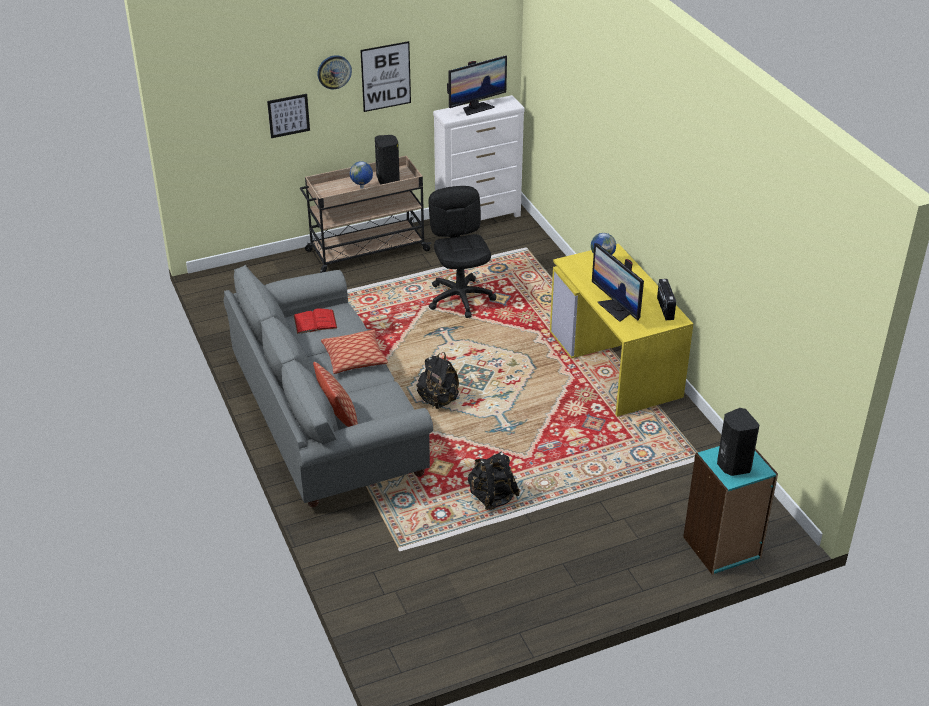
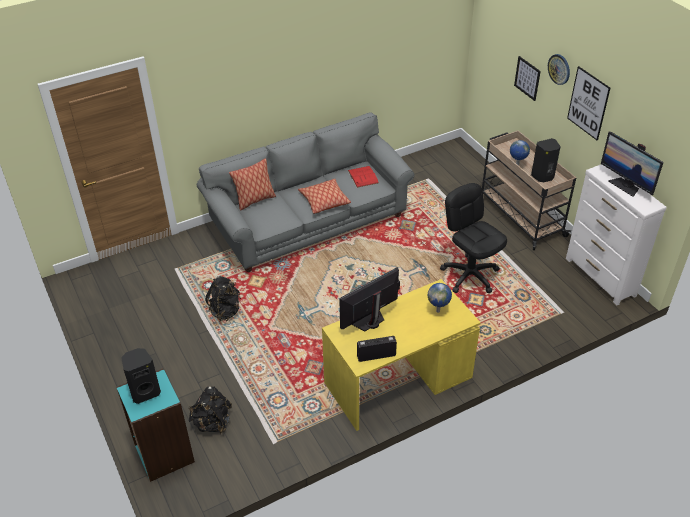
camera: 85 degrees right, 5 degrees up
black backpack [417,352,459,409] -> black backpack moved to [188,387,232,434]
black office chair [428,186,497,318] -> black office chair turned 105 degrees counterclockwise [440,183,507,293]

